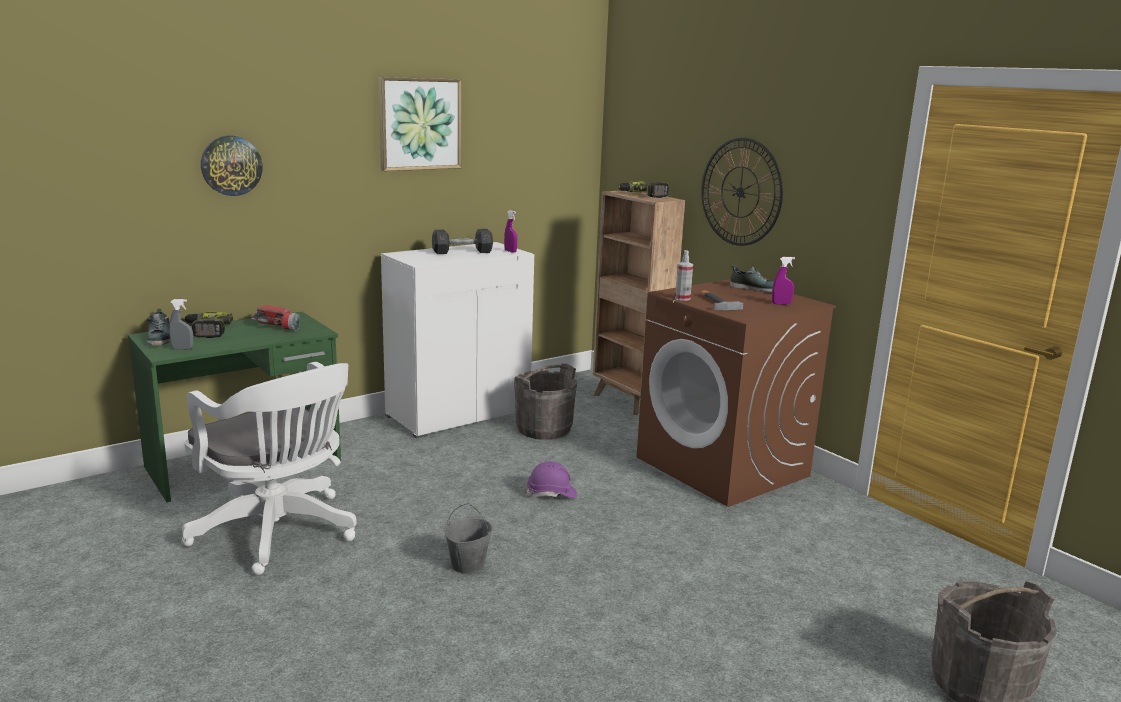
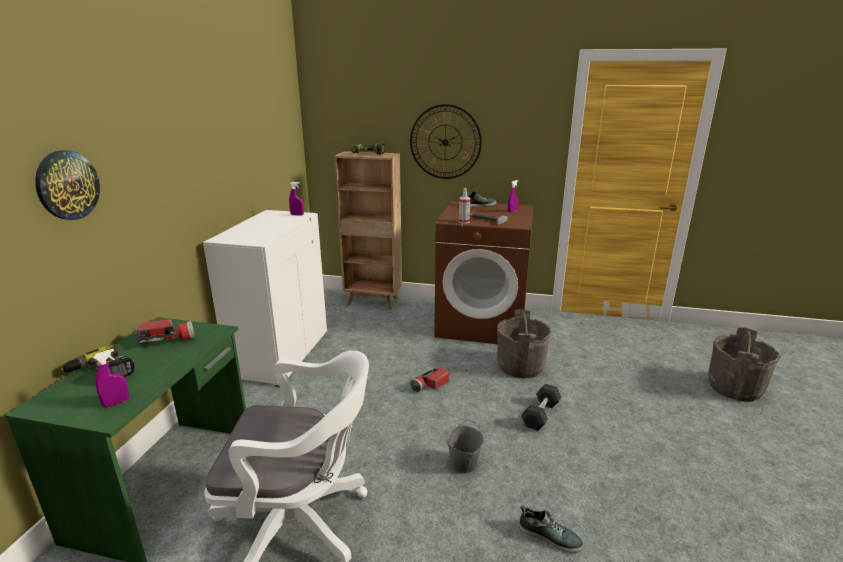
camera: 40 degrees left, 5 degrees up
shoe [147,309,171,346] -> shoe moved to [519,505,583,553]
grey spray bottle [169,299,194,350] -> purple spray bottle [93,349,129,408]
picture [378,77,462,171] -> none
grey dumbbell [432,229,493,254] -> grey dumbbell moved to [521,383,561,431]
grey bucket [514,364,577,440] -> grey bucket moved to [497,309,551,378]
purple hard hat [526,461,577,498] -> flashlight [410,368,449,392]

